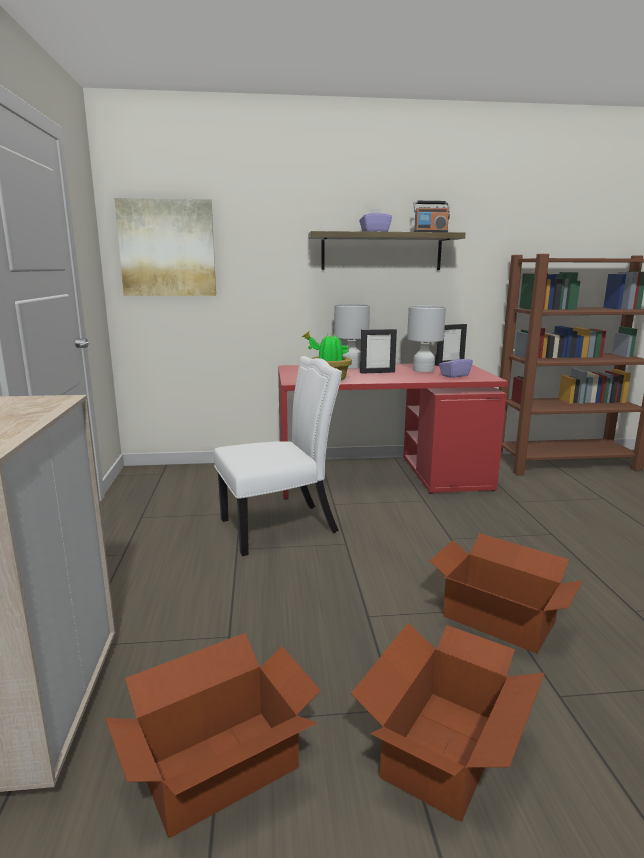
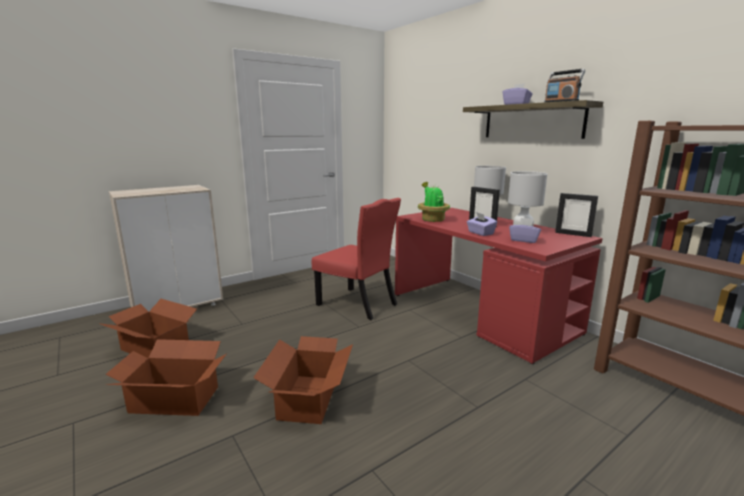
camera: 60 degrees right, 0 degrees up
picture [114,198,216,296] -> none
white chair [214,356,342,556] -> red chair [312,198,401,320]
none -> purple tissue box [467,212,497,236]

